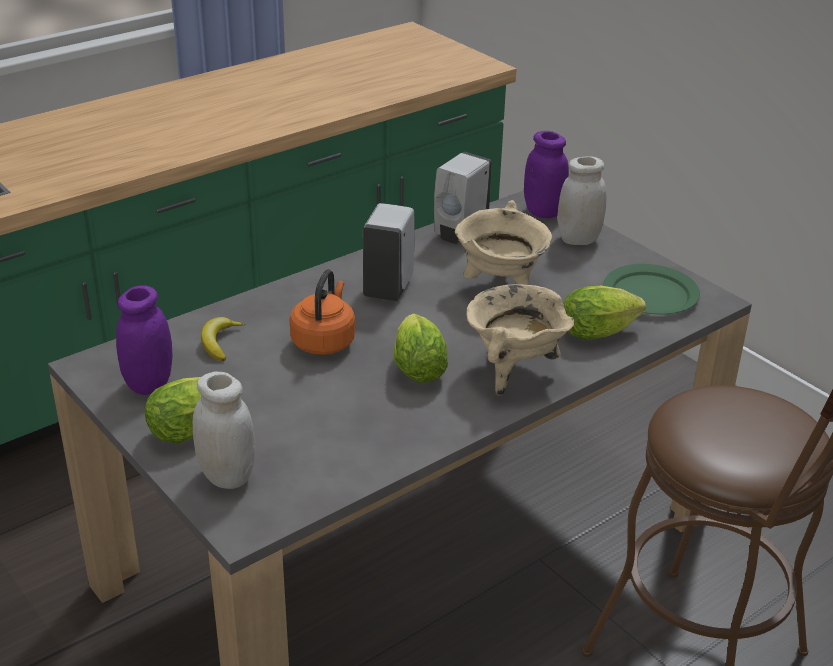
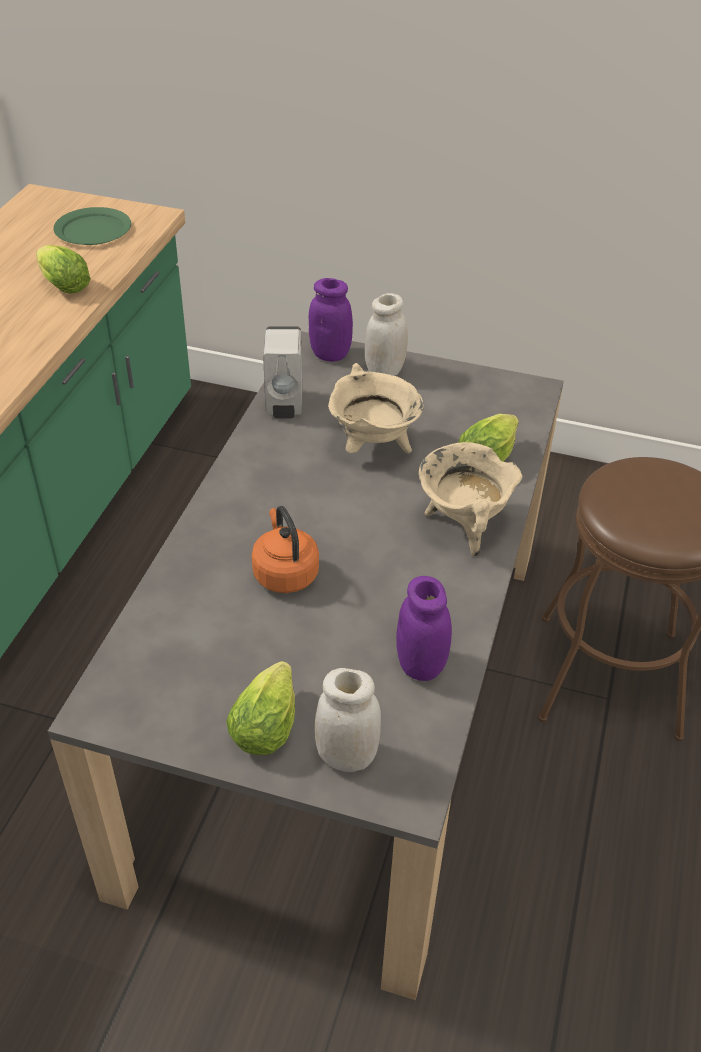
camera: 35 degrees left, 10 degrees up
purple jar [116,285,172,395] -> purple jar moved to [396,576,452,681]
banana [201,317,245,361] -> none
white soap dispenser [363,203,415,301] -> none
lettuce [394,314,448,383] -> lettuce moved to [36,245,91,293]
green plate [603,264,700,314] -> green plate moved to [53,207,131,245]

